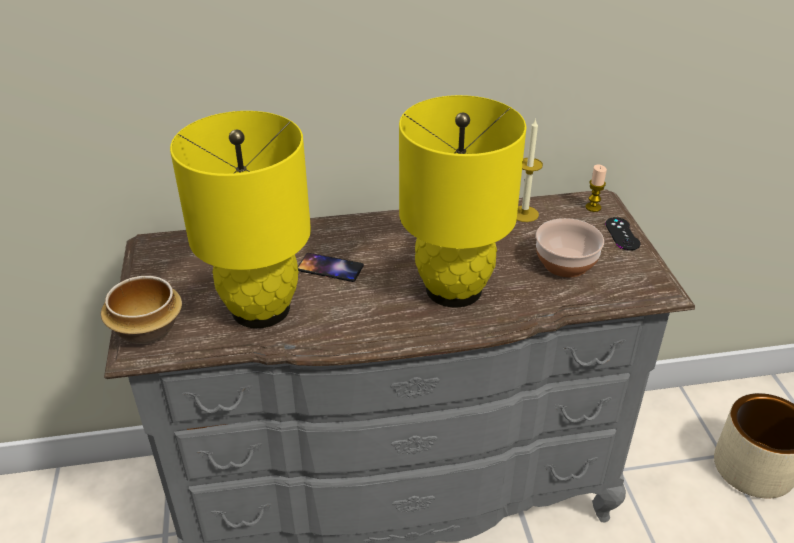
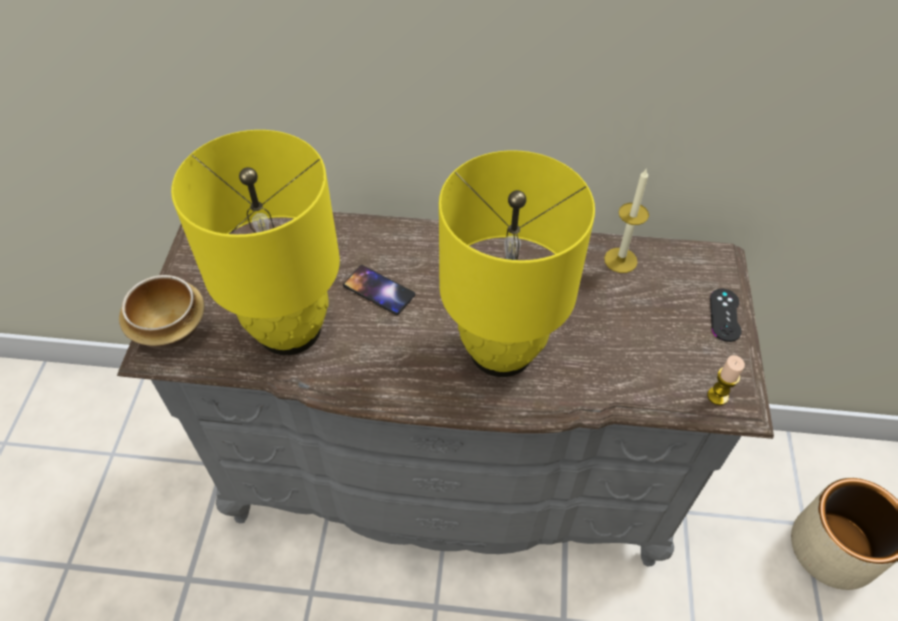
camera: 15 degrees right, 15 degrees up
bowl [536,218,604,277] -> none
candle [585,165,607,212] -> candle moved to [707,355,745,405]

